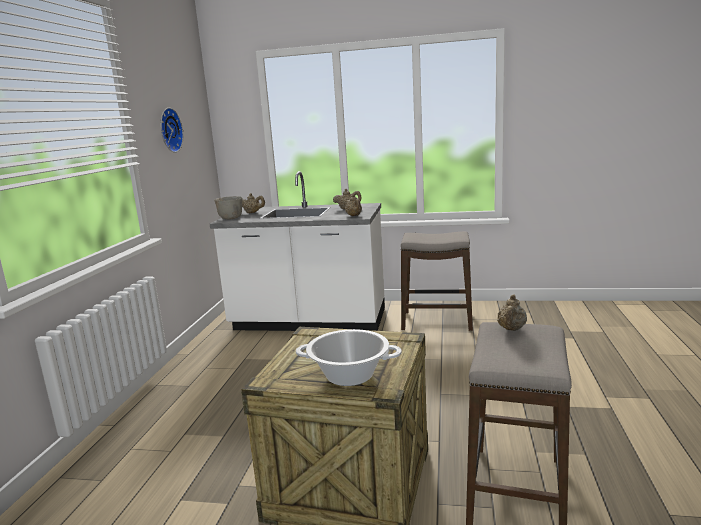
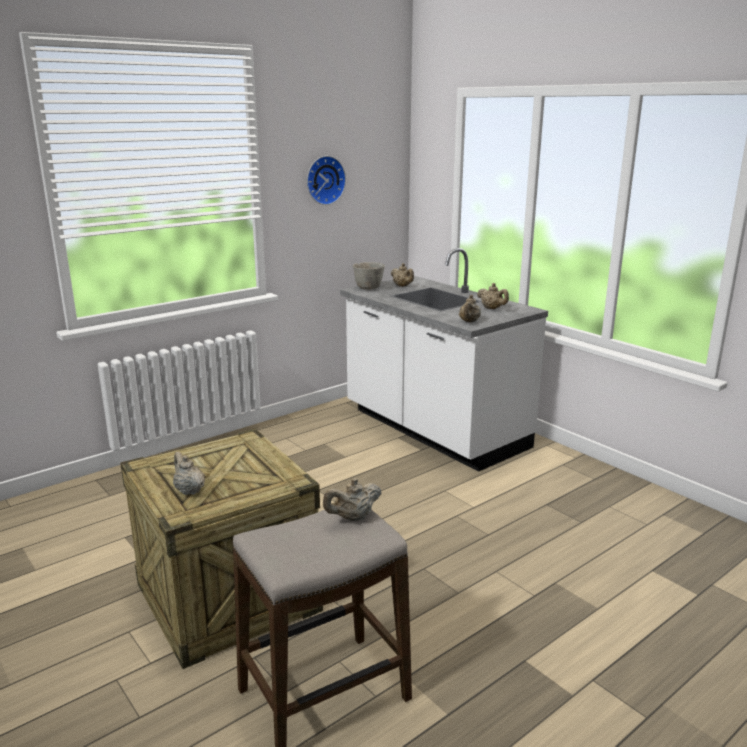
camera: 40 degrees right, 5 degrees up
cooking pot [296,329,402,386] -> beige teapot [173,451,205,495]
stool [401,231,473,331] -> none

